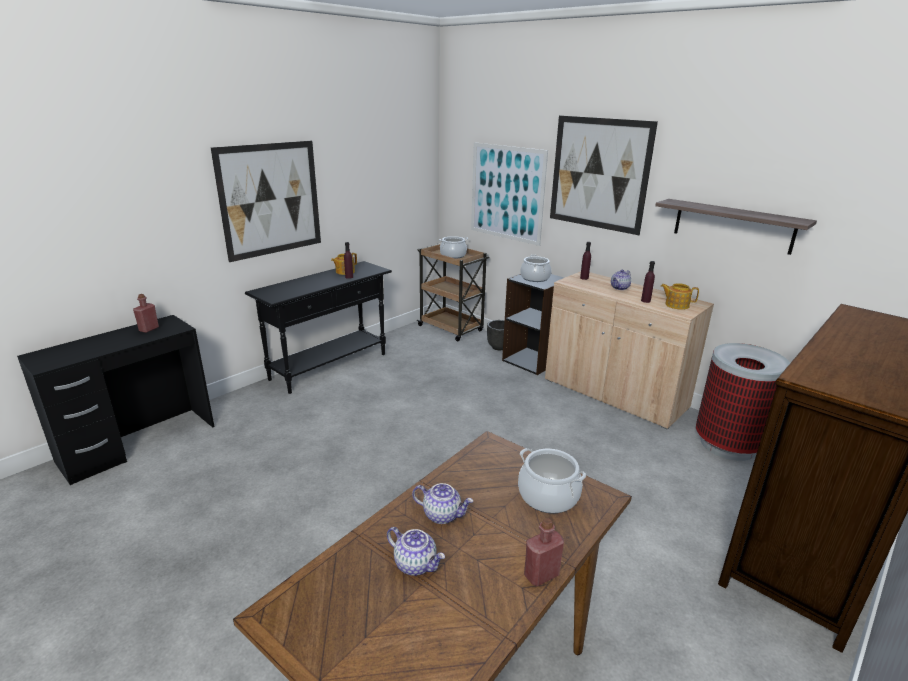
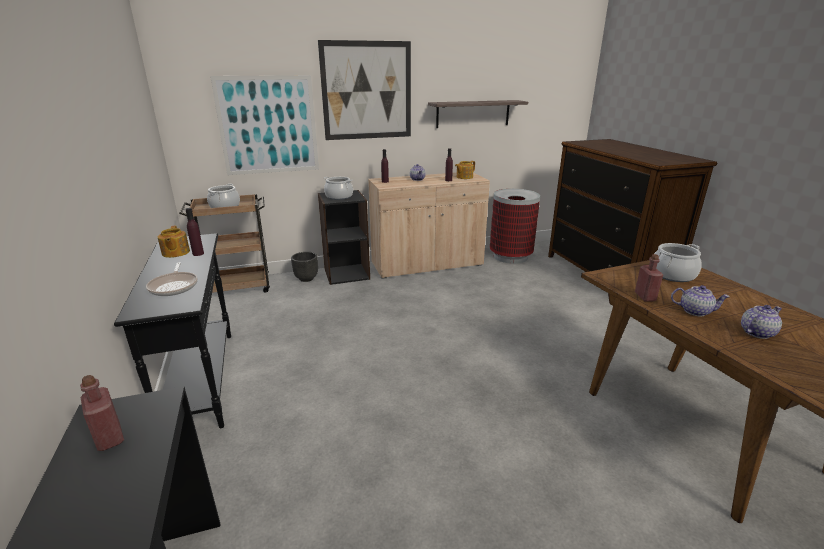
camera: 60 degrees left, 0 degrees up
picture [211,141,321,262] -> none
teapot [412,483,473,524] -> teapot turned 60 degrees clockwise [671,285,730,316]
red bottle [524,518,564,587] -> red bottle moved to [635,254,663,301]
none -> frying pan [146,262,198,296]

